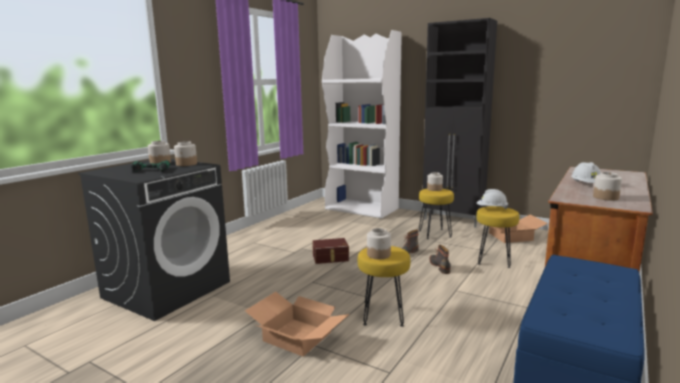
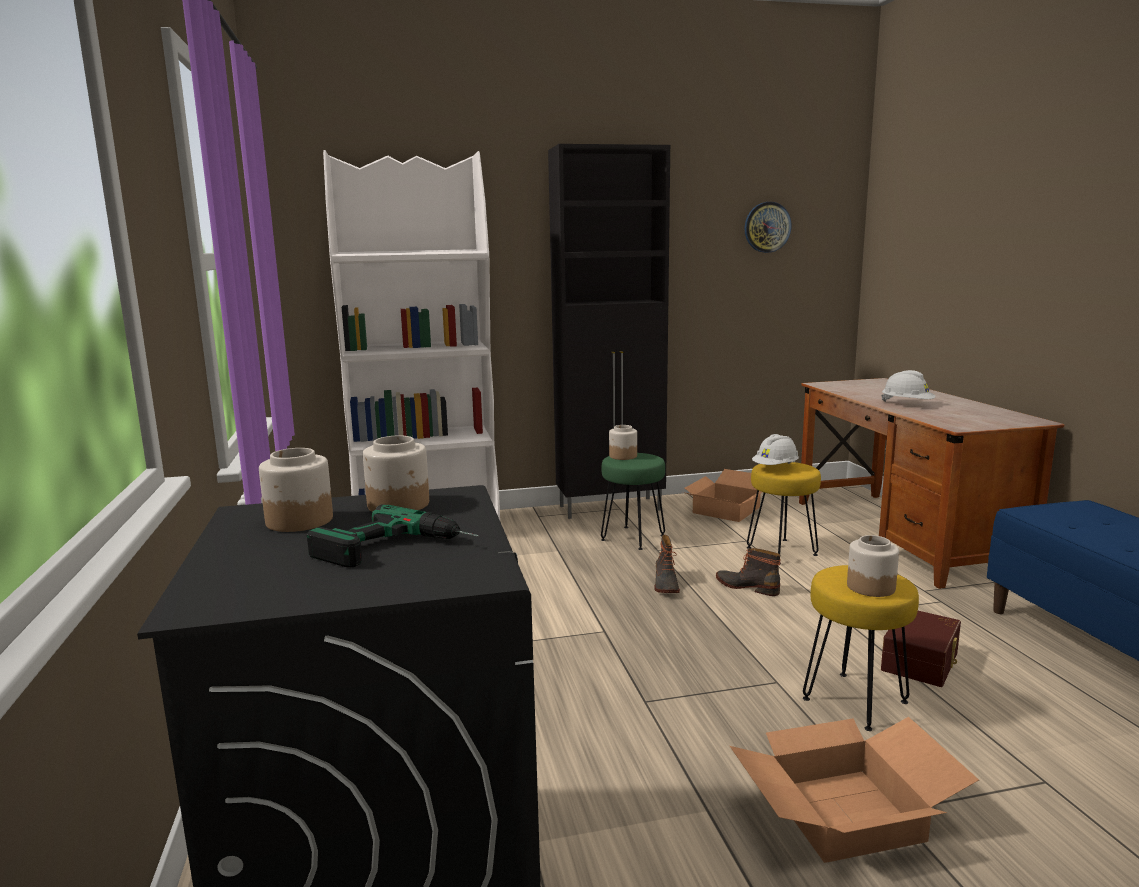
camera: 45 degrees left, 0 degrees up
brown storage box [312,238,349,264] -> brown storage box moved to [881,611,961,687]
yellow stool [419,189,454,239] -> green stool [601,453,665,550]
jar [593,172,622,201] -> none
none -> wall clock [745,202,792,253]

